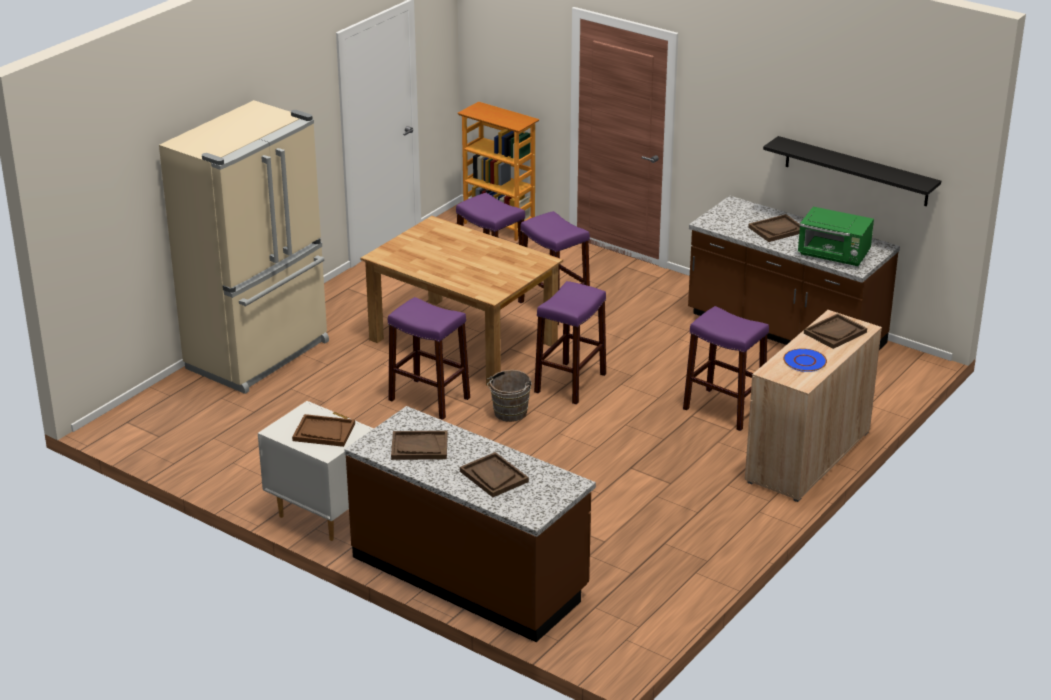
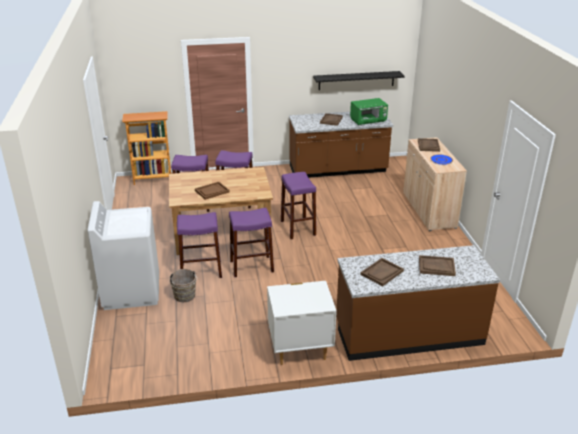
camera: 45 degrees left, 0 degrees up
beige fridge [159,100,329,394] -> white washing machine [87,201,159,310]
brown tray [292,414,355,447] -> brown tray moved to [195,182,229,200]
brown bucket [487,370,532,422] -> brown bucket moved to [169,269,197,302]
purple stool [683,306,769,431] -> purple stool moved to [177,212,222,278]

